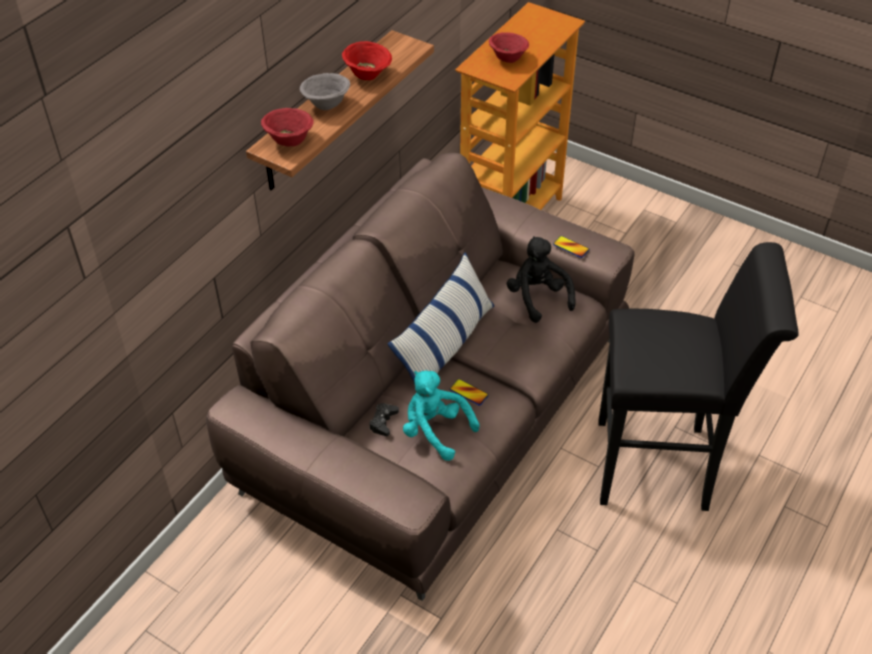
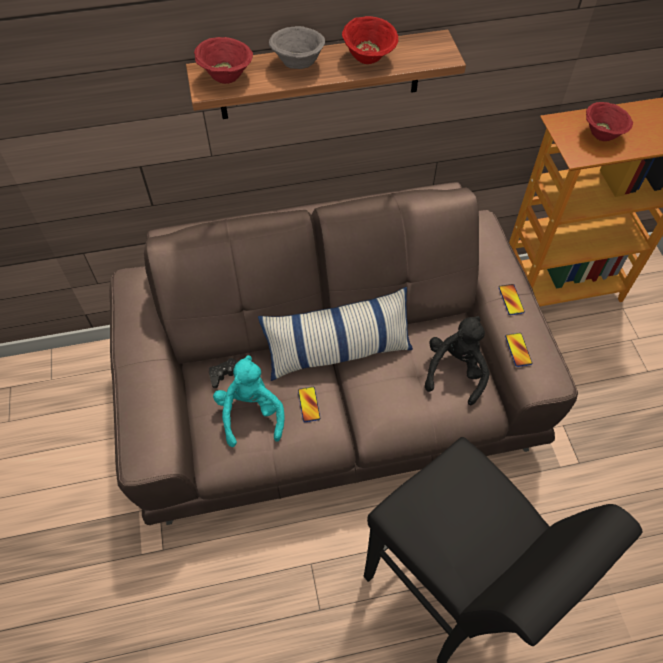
camera: 45 degrees right, 10 degrees up
none -> phone [499,284,525,315]

